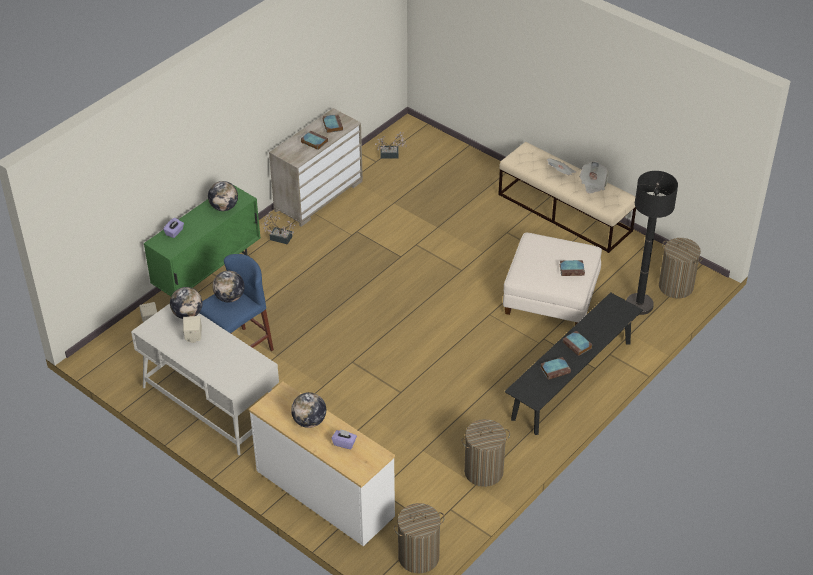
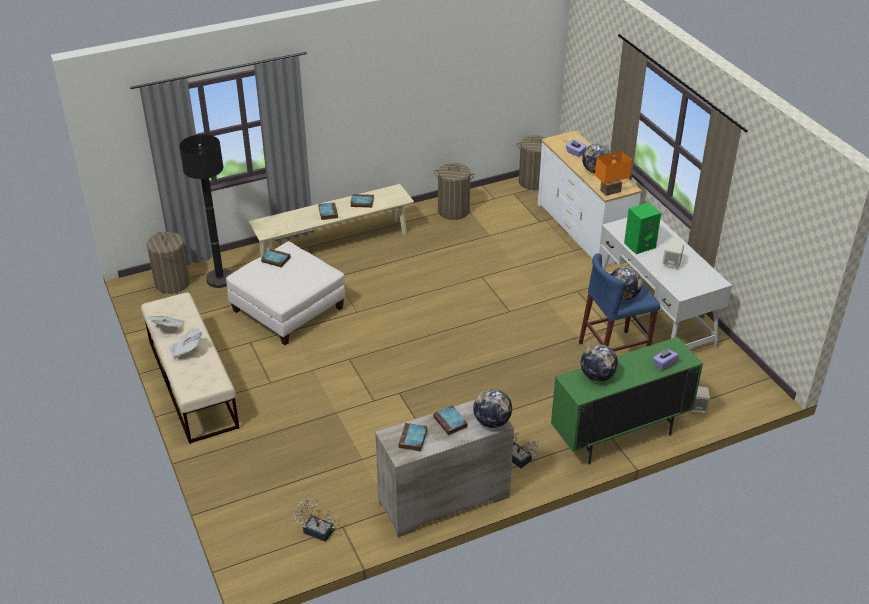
camera: 155 degrees left, 5 degrees down
globe [170,287,202,319] -> globe moved to [473,389,512,428]
black bench [505,292,643,435] -> beige bench [248,184,414,256]
none -> orange table lamp [595,151,632,196]
none -> green speaker [624,202,661,254]

